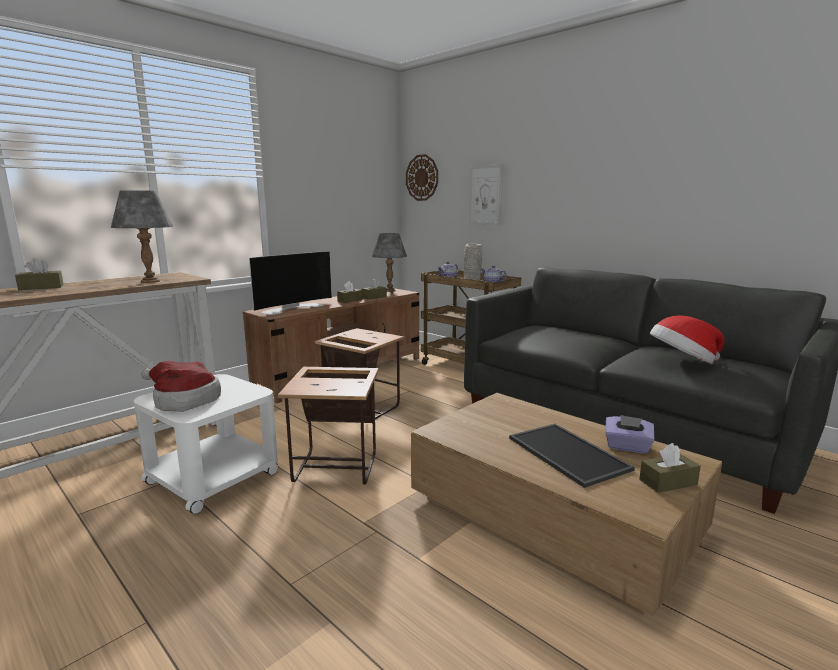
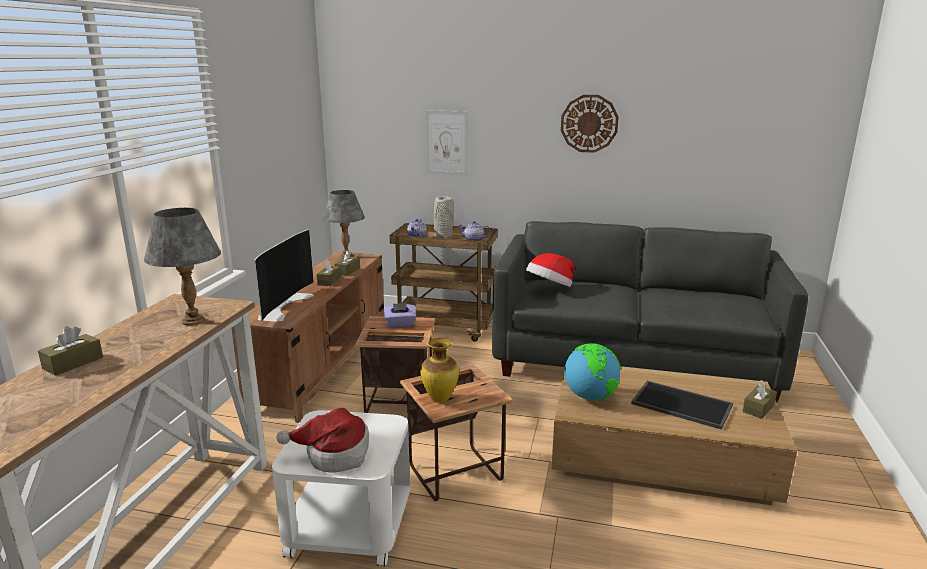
camera: 30 degrees left, 5 degrees up
wall clock [406,154,438,201] -> wall clock moved to [561,95,619,153]
purple tissue box [606,415,655,454] -> purple tissue box moved to [384,303,416,328]
hat [650,315,725,364] -> hat moved to [526,253,575,287]
none -> vase [421,338,459,403]
none -> globe [565,343,621,401]

